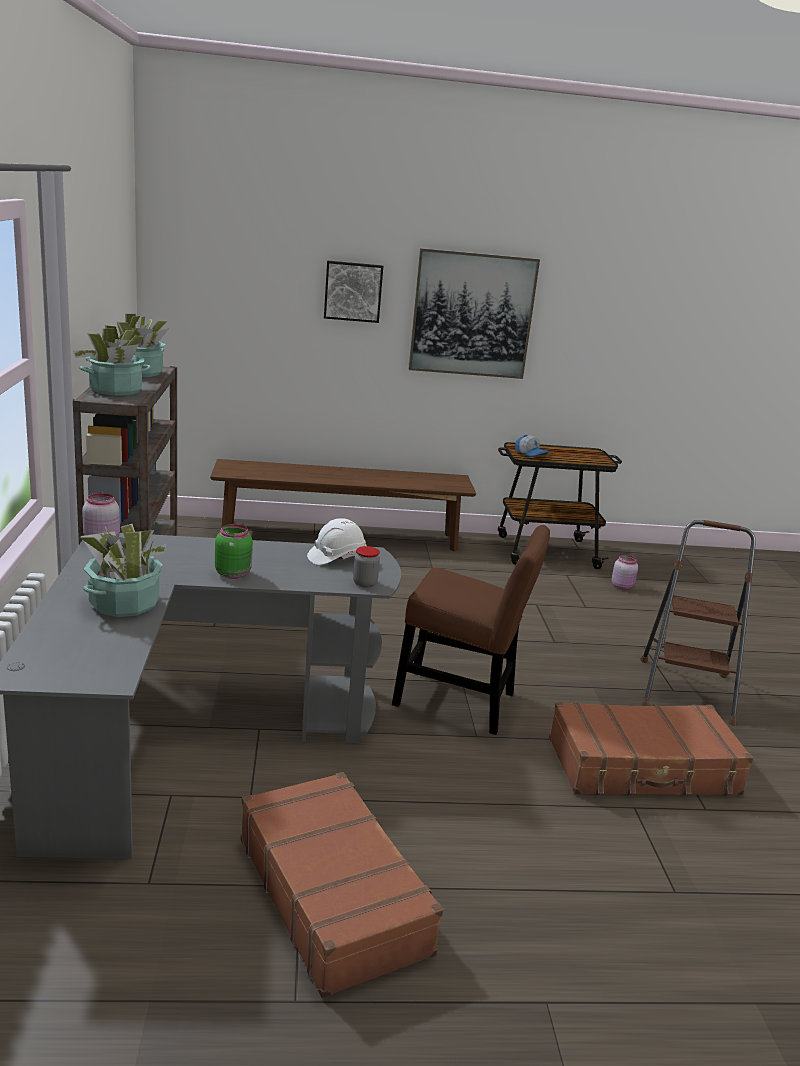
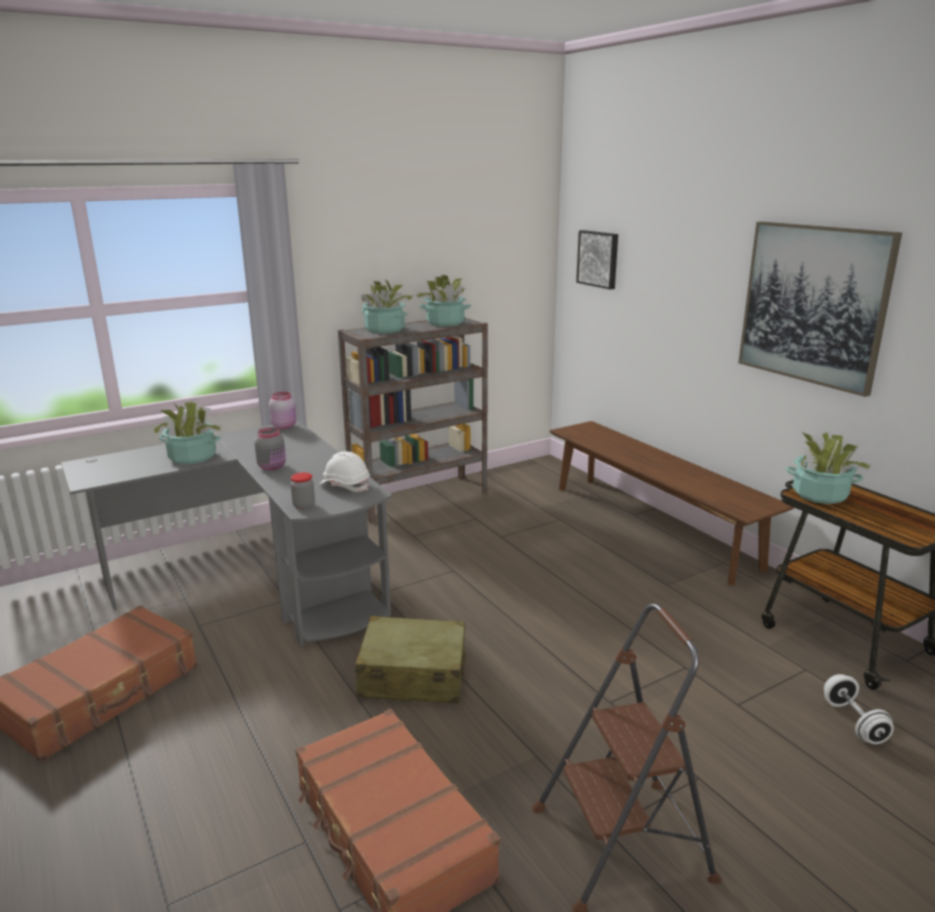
camera: 65 degrees right, 0 degrees up
green jar [215,524,253,579] -> grey jar [254,427,286,470]
picture [324,260,383,323] -> picture moved to [576,230,618,289]
brown chair [392,525,550,735] -> beige suitcase [355,616,466,704]
cap [515,435,549,457] -> potted plant [786,432,873,504]
pink jar [611,555,638,590] -> white dumbbell [824,674,894,744]

